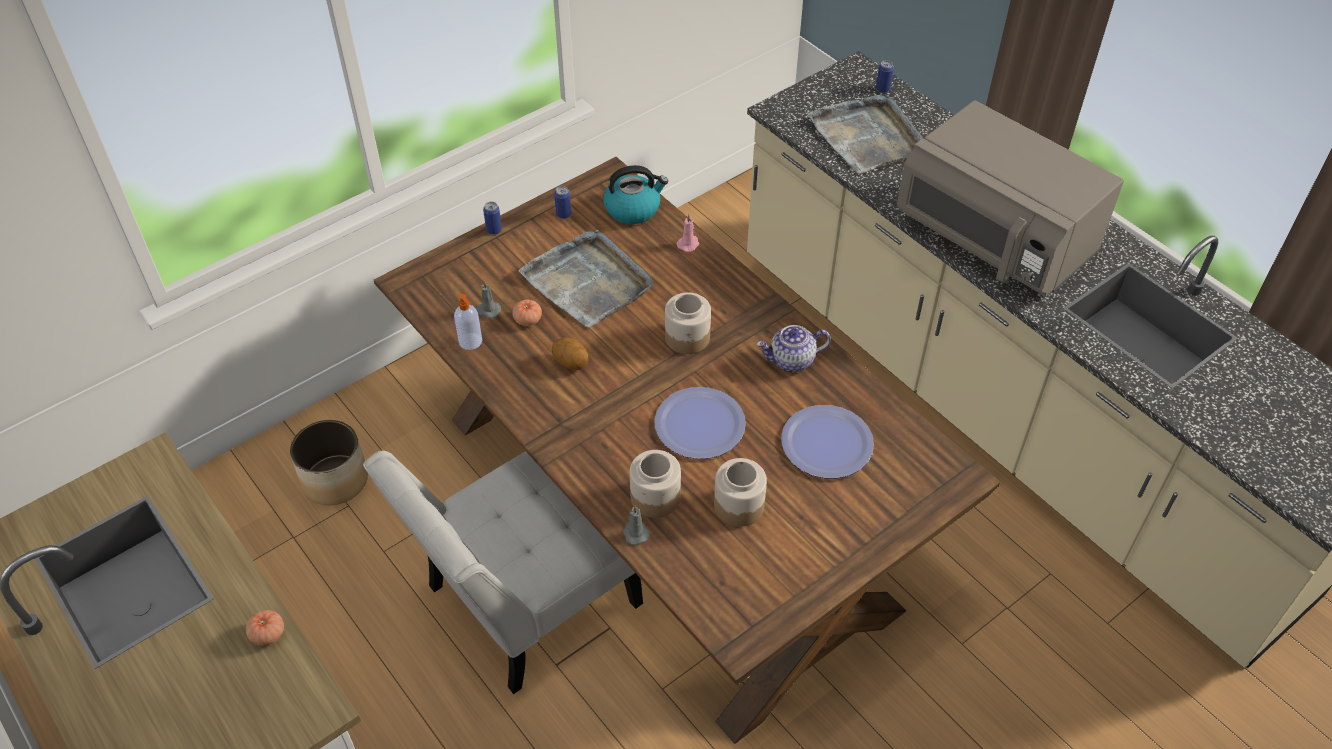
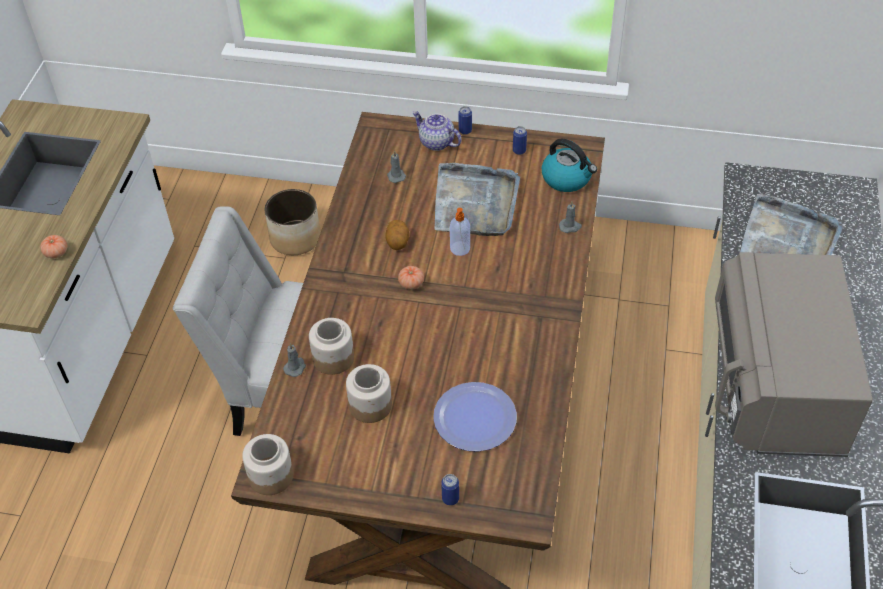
camera: 50 degrees right, 0 degrees up
soap dispenser [454,294,482,350] -> soap dispenser moved to [450,208,470,256]
tomato [512,300,542,326] -> tomato moved to [398,266,424,290]
plate [654,387,746,459] -> none
jar [665,292,711,354] -> jar moved to [242,434,293,495]
pink candle [677,215,699,252] -> grey candle [559,201,582,233]
teapot [757,325,831,372] -> teapot moved to [412,111,462,151]
can [876,60,894,93] -> can moved to [441,474,459,505]

